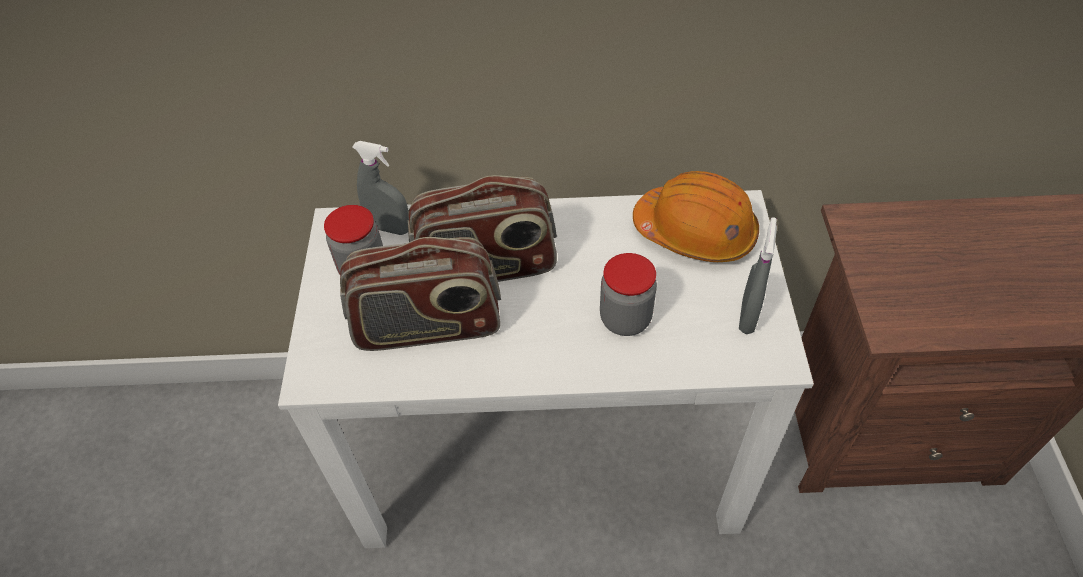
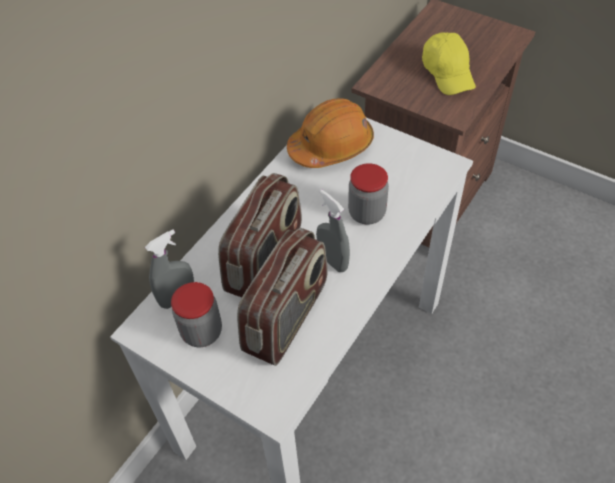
camera: 55 degrees left, 0 degrees up
grey spray bottle [739,217,777,334] -> grey spray bottle moved to [316,190,350,272]
none -> yellow cap [422,32,476,95]

